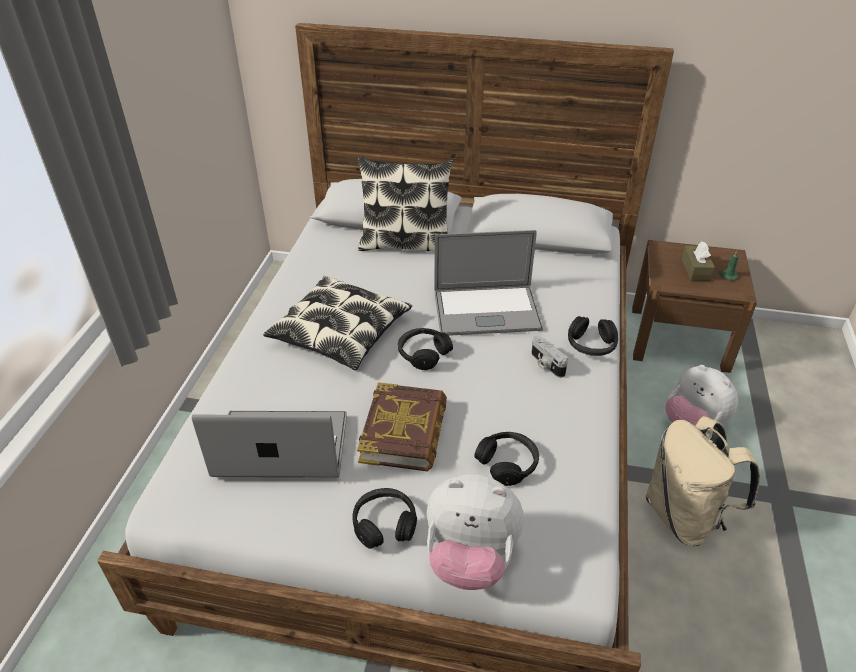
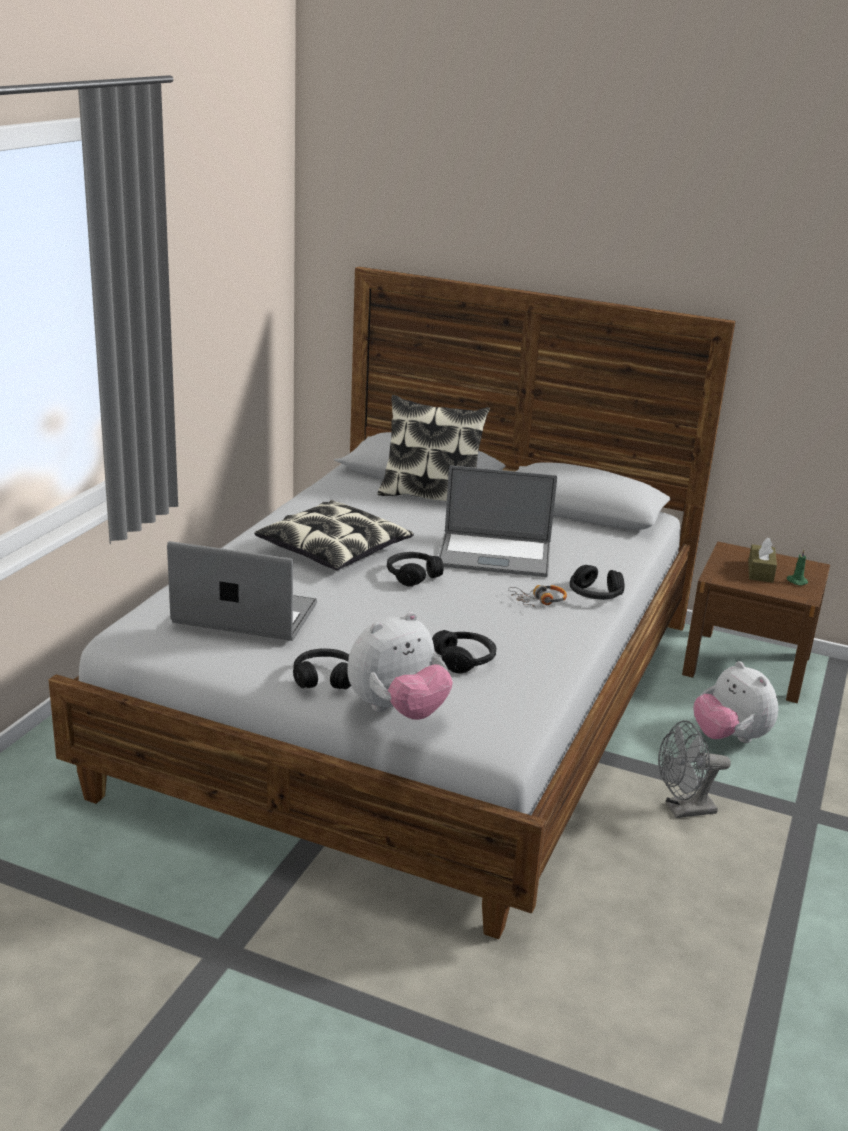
camera: 10 degrees right, 15 degrees down
book [357,382,447,471] -> none
plush toy [427,474,524,590] -> plush toy turned 60 degrees counterclockwise [347,612,453,720]
camera [531,336,568,378] -> headphones [508,585,567,608]
beige backpack [646,416,760,546] -> grey fan [658,720,731,818]

